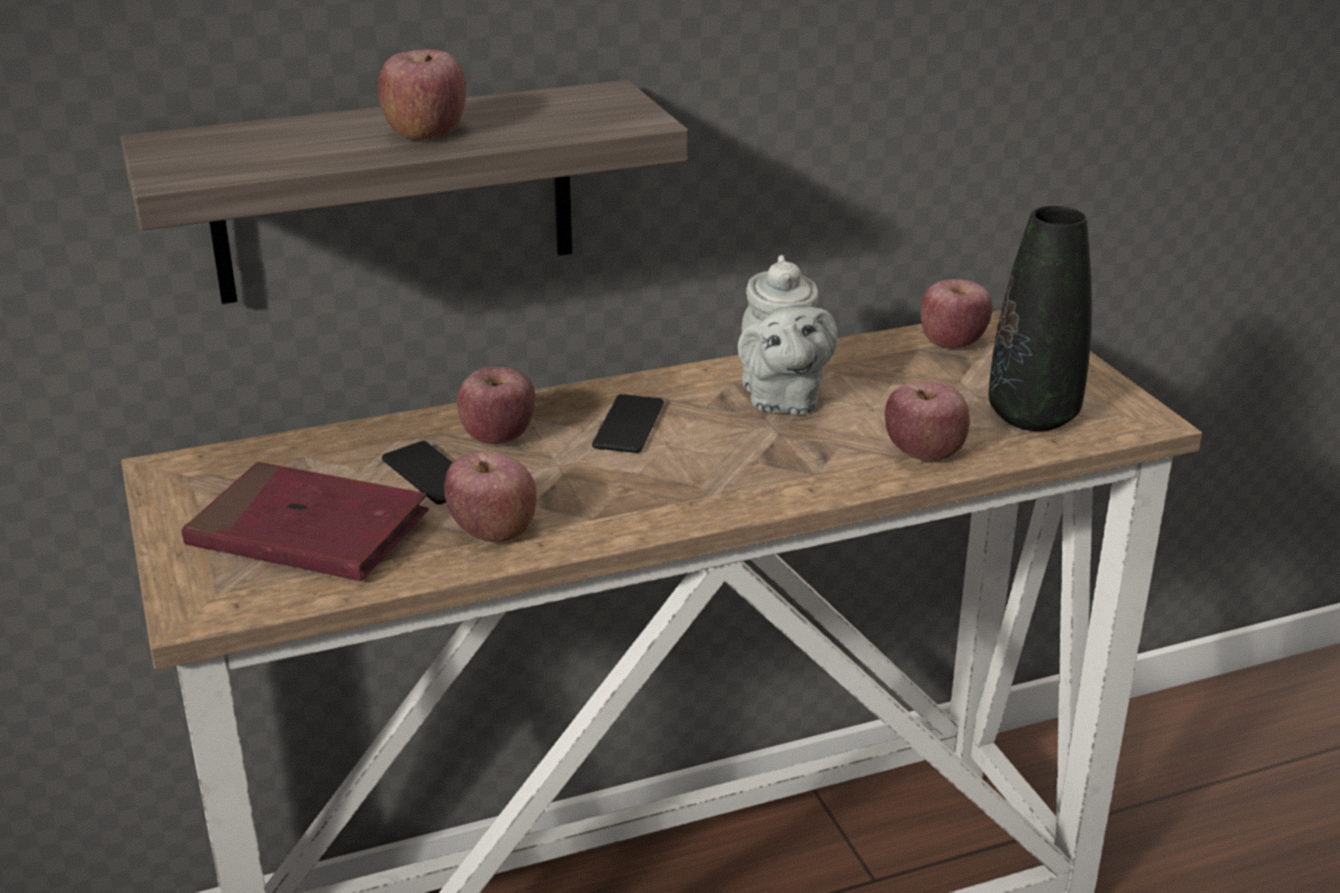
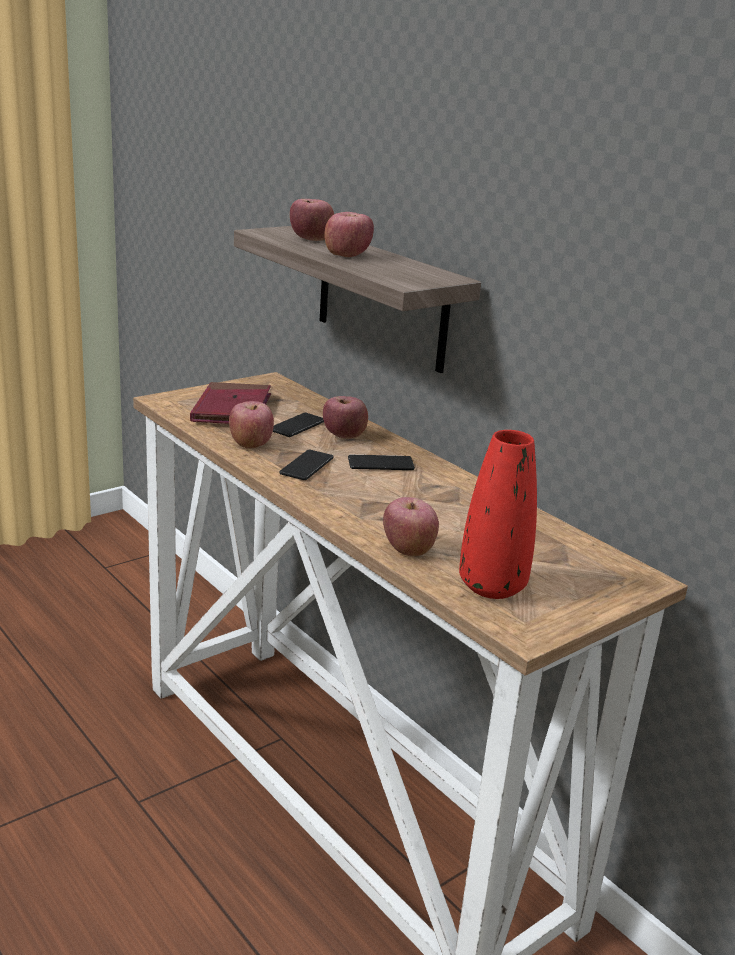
camera: 70 degrees right, 5 degrees down
grey teapot [738,255,837,415] -> none
apple [920,279,993,348] -> apple moved to [290,199,334,241]
black vase [989,206,1092,431] -> red vase [459,430,537,599]
none -> phone [279,450,334,480]

